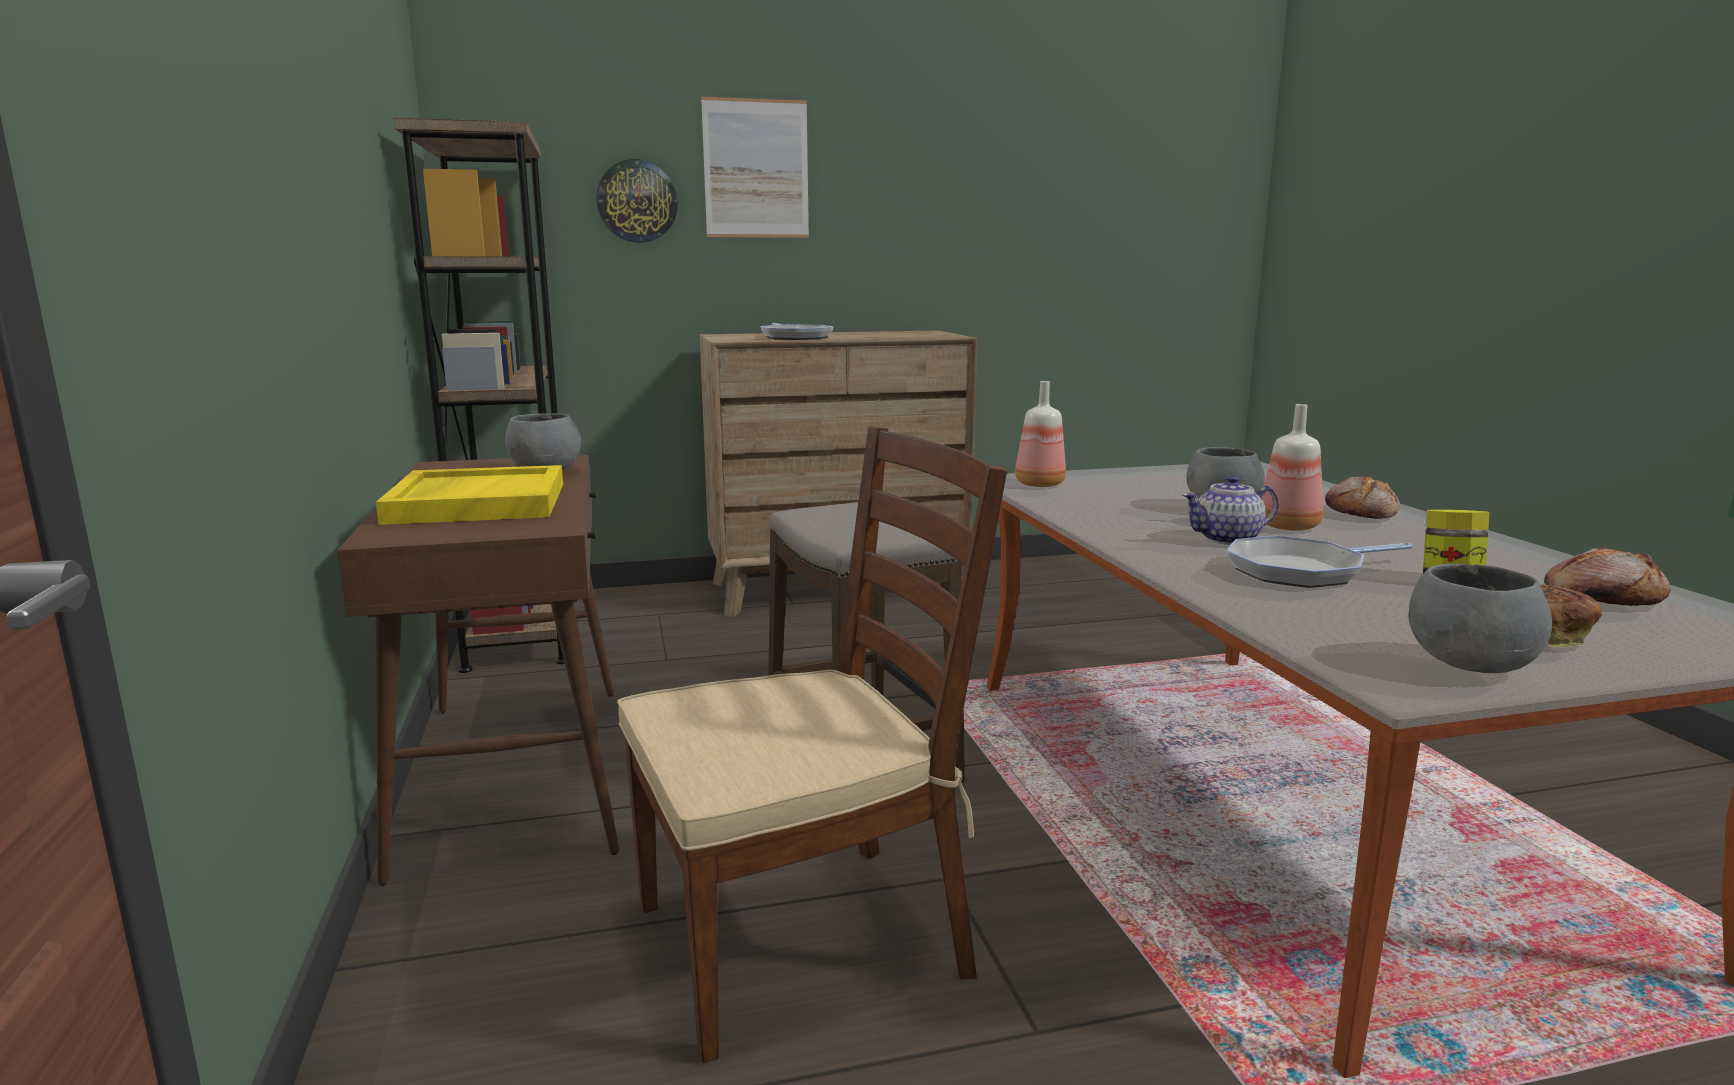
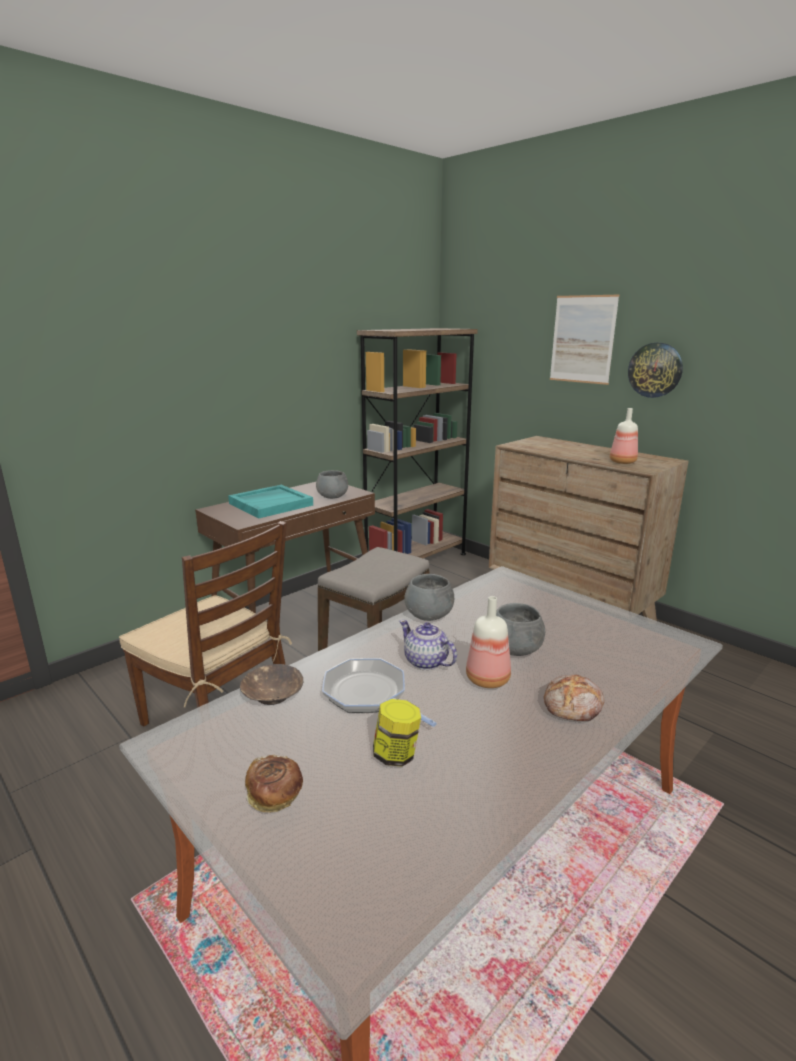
camera: 60 degrees right, 5 degrees up
yellow tray [376,465,563,525] -> turquoise tray [228,485,313,518]
wall clock [597,159,678,243] -> wall clock moved to [628,343,683,398]
frying pan [760,323,833,340] -> none
bottle [1015,381,1066,487] -> bottle moved to [610,408,638,464]
grey bowl [1408,564,1552,673] -> grey bowl moved to [404,574,454,621]
bread [1544,548,1671,606] -> none
none -> brown bowl [240,664,303,705]

